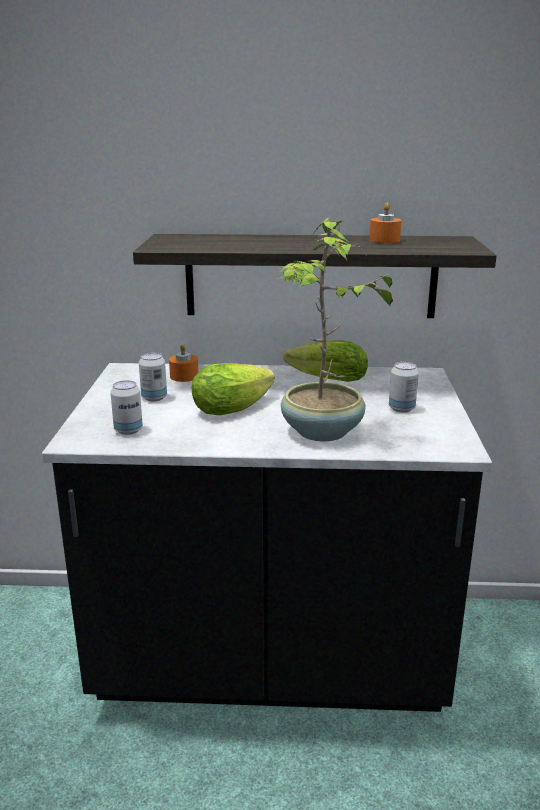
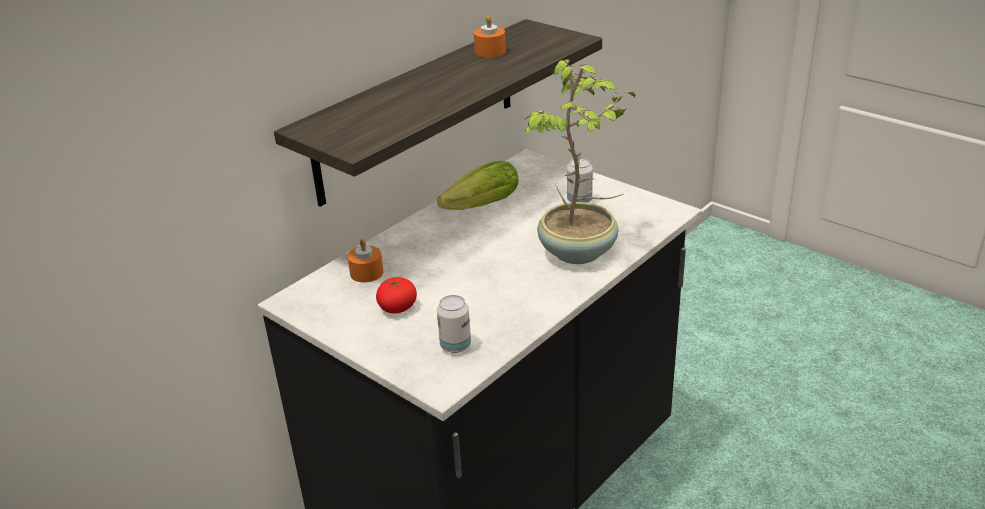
camera: 50 degrees left, 10 degrees up
can [139,353,167,402] -> tomato [376,277,417,314]
lettuce [192,363,275,415] -> none

